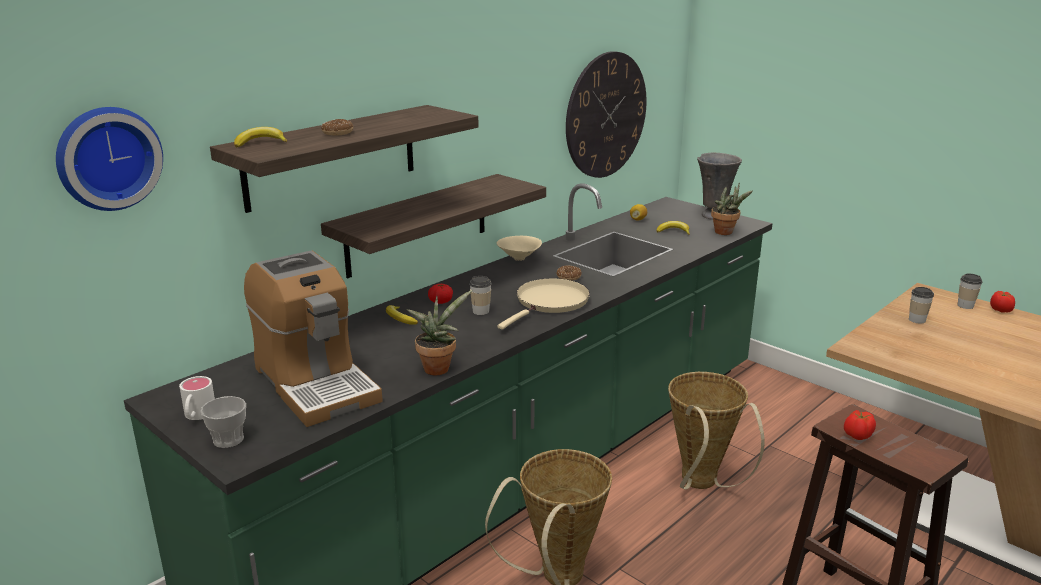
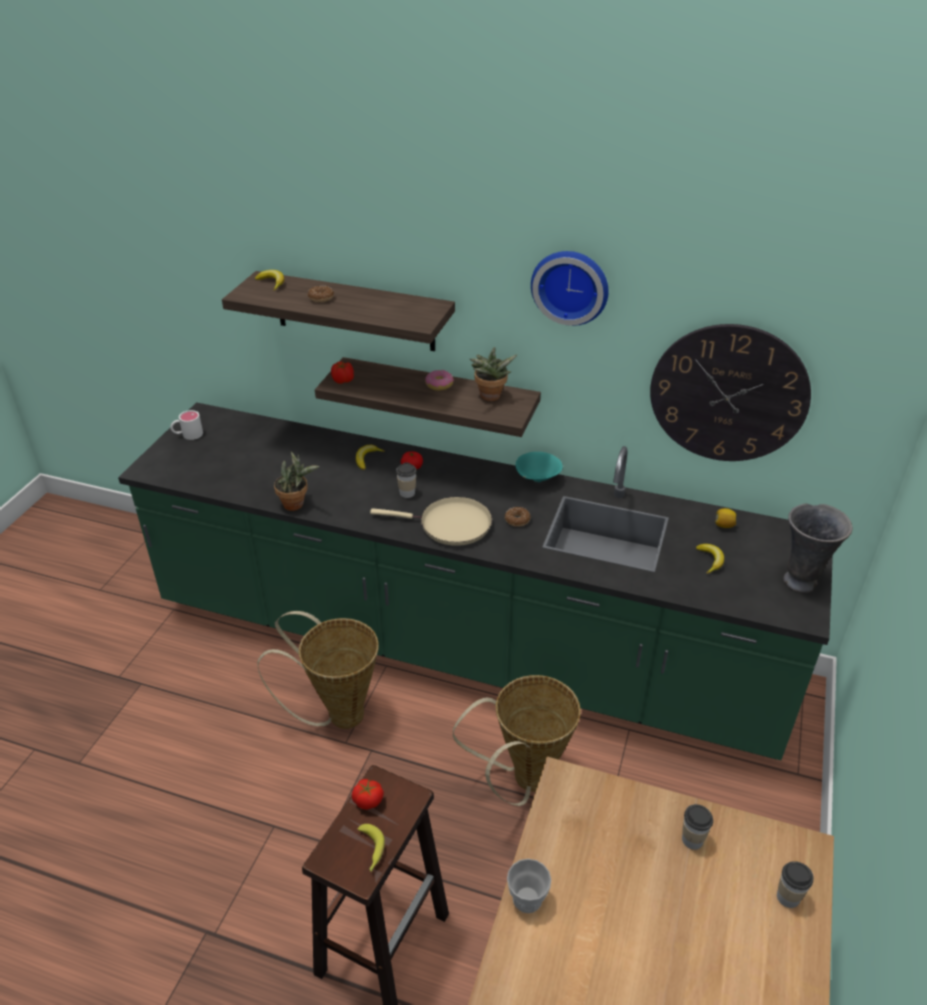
camera: 65 degrees right, 15 degrees up
wall clock [56,107,163,211] -> wall clock moved to [531,251,608,326]
cup [200,396,246,448] -> cup moved to [507,859,551,913]
coffee machine [244,250,383,427] -> none
beige bowl [497,236,542,261] -> turquoise bowl [515,452,563,482]
potted plant [711,183,753,235] -> potted plant moved to [470,347,518,401]
tomato [990,291,1015,313] -> tomato moved to [331,361,354,384]
none -> banana [357,824,385,872]
none -> donut [425,370,454,391]

